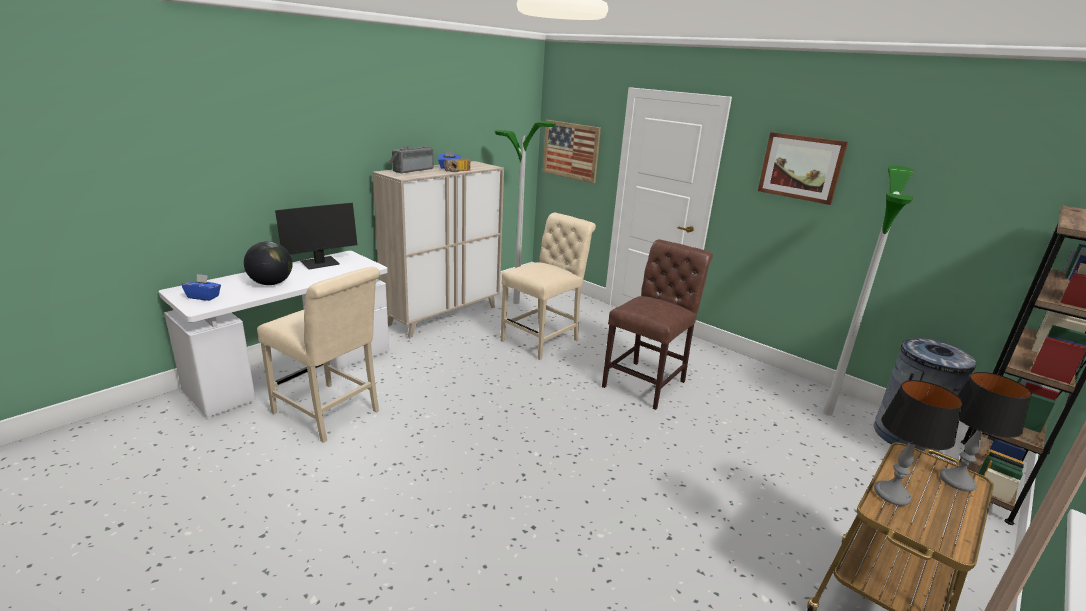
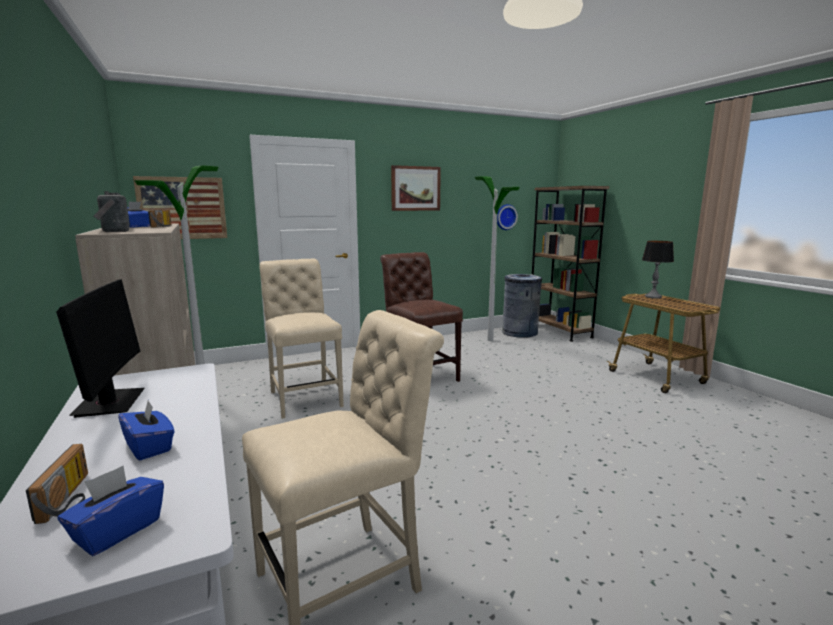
camera: 65 degrees left, 10 degrees down
globe [244,241,292,285] -> blue tissue box [118,400,175,460]
table lamp [874,380,963,506] -> none
none -> radio [26,444,88,524]
none -> wall clock [497,204,518,230]

